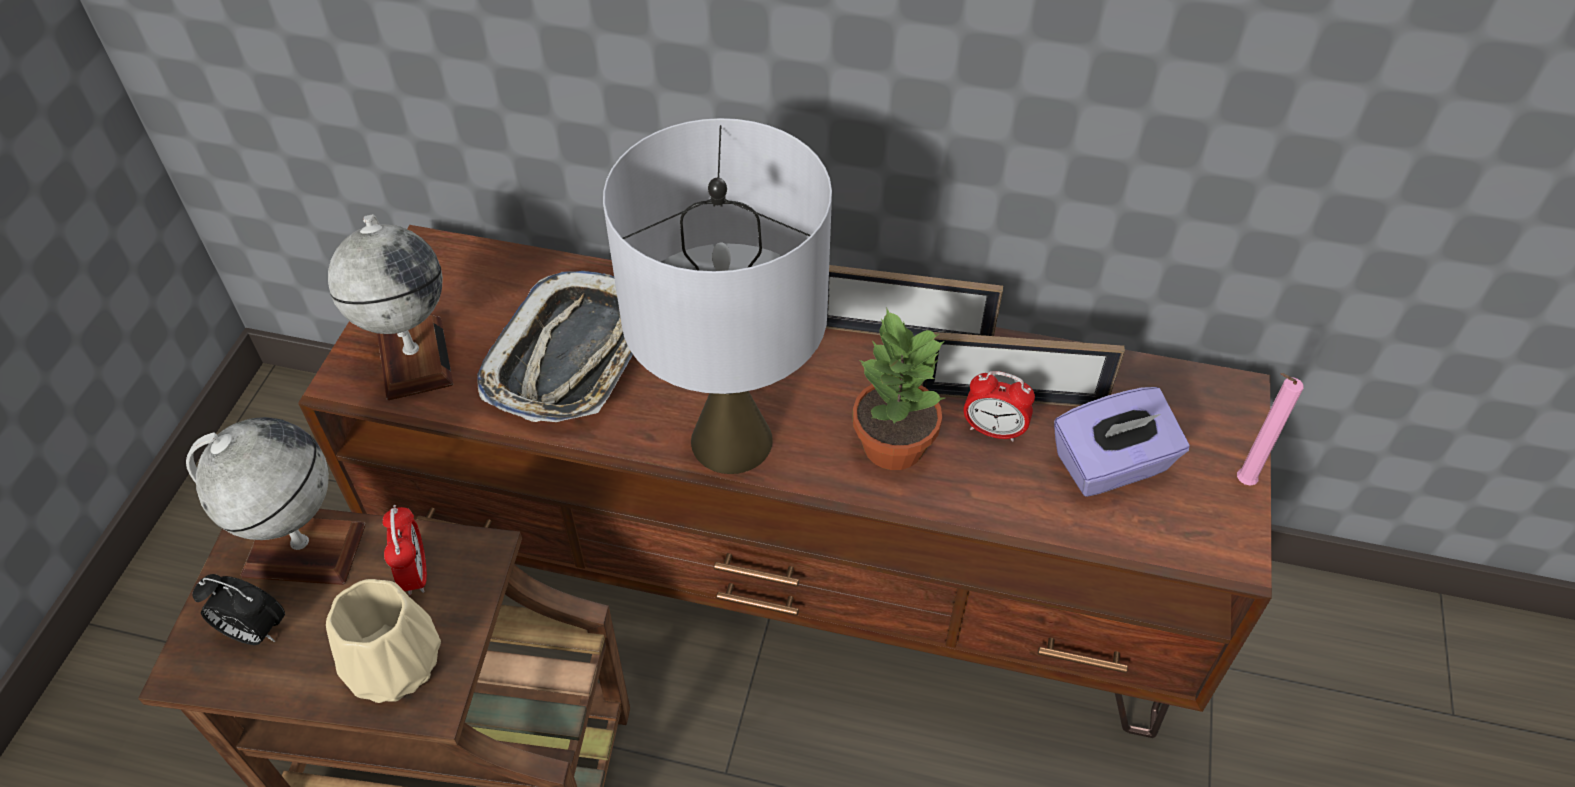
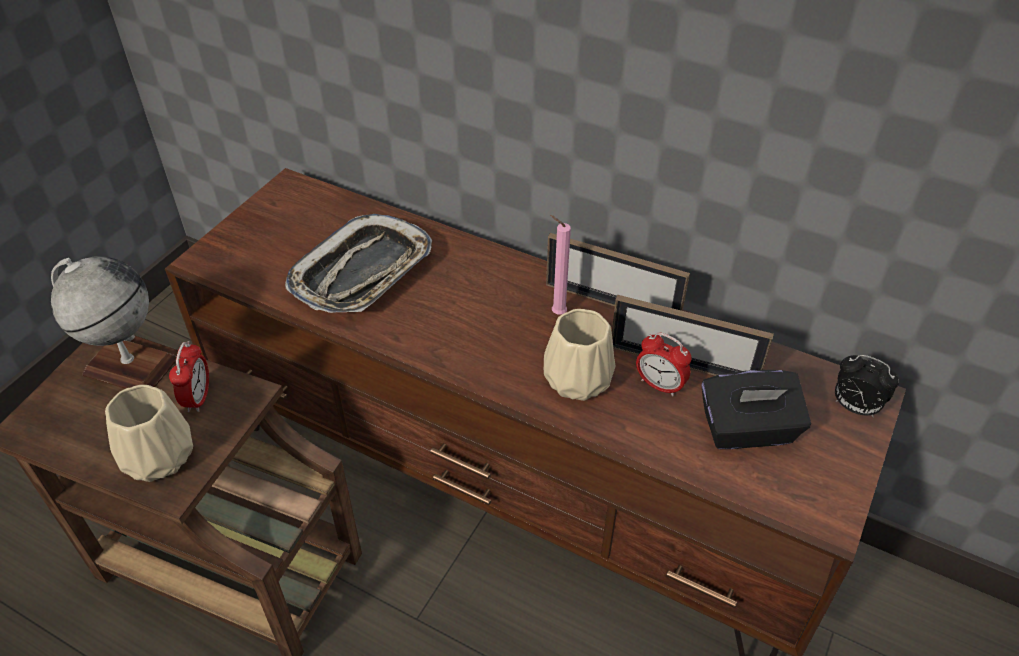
camera: 15 degrees right, 5 degrees down
alarm clock [193,574,285,645] -> alarm clock moved to [835,355,898,418]
globe [328,214,453,400] -> none
grey table lamp [603,118,832,474] -> none
potted plant [852,307,945,470] -> beige vase [544,309,615,401]
purple tissue box [1054,387,1190,497] -> black tissue box [701,370,811,449]
pink candle [1237,373,1304,486] -> pink candle moved to [550,215,571,314]

